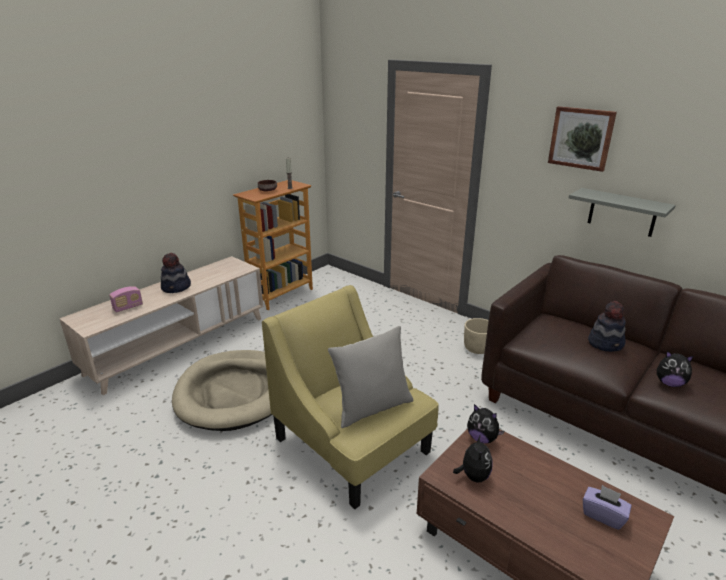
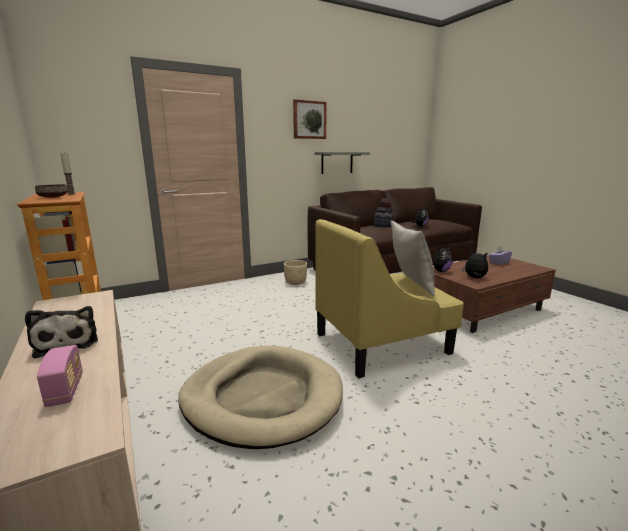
camera: 70 degrees left, 10 degrees down
hat [161,253,191,293] -> plush toy [25,306,98,359]

